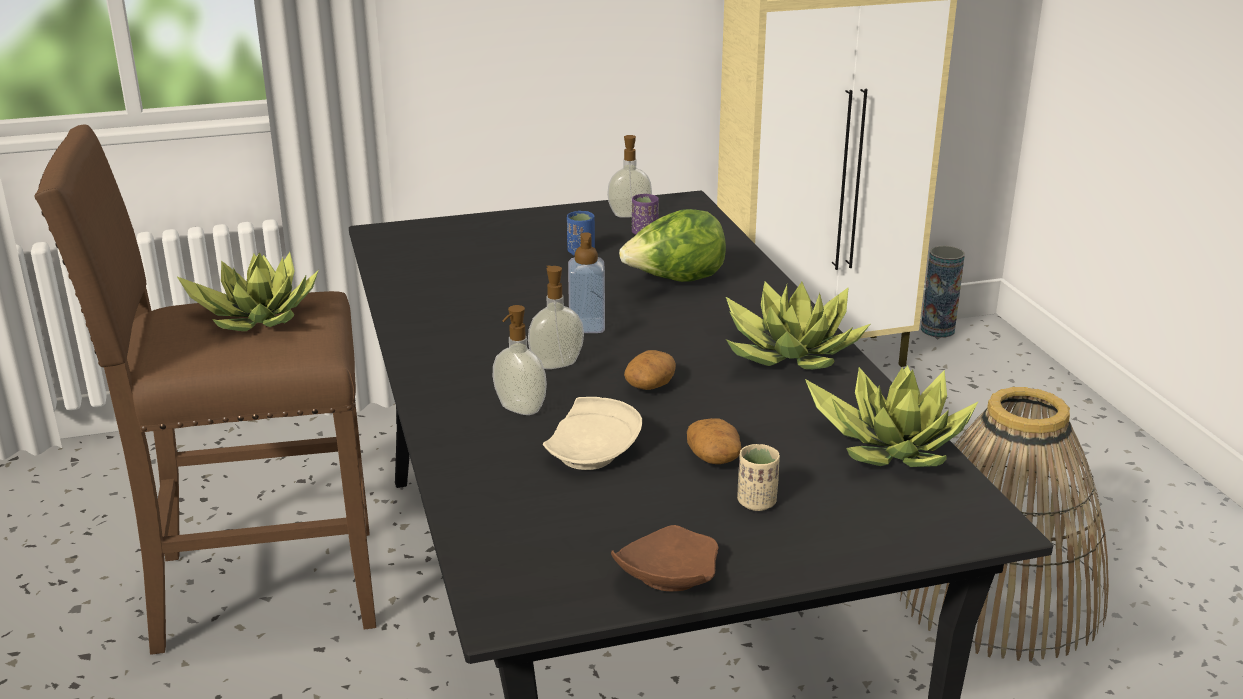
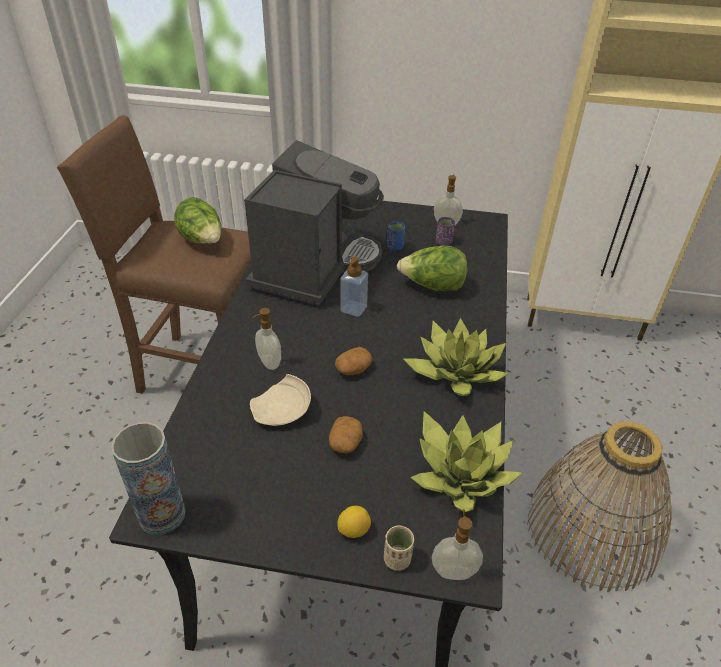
camera: 25 degrees right, 15 degrees up
potted plant [177,252,318,331] -> lettuce [174,197,221,244]
soap dispenser [528,265,584,369] -> soap dispenser moved to [432,509,483,580]
brown plate [611,525,718,591] -> none
beige cup [737,444,780,511] -> beige cup moved to [384,525,414,571]
vase [921,246,965,338] -> vase moved to [111,422,186,535]
none -> coffee machine [244,140,384,306]
none -> lemon [337,506,371,538]

